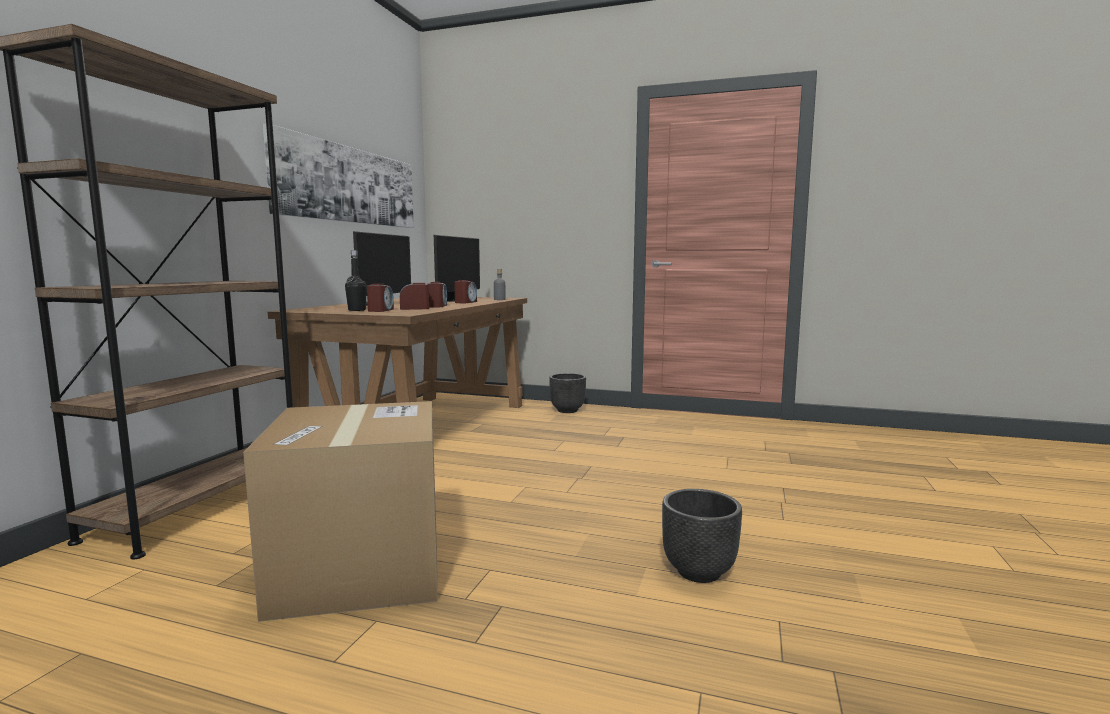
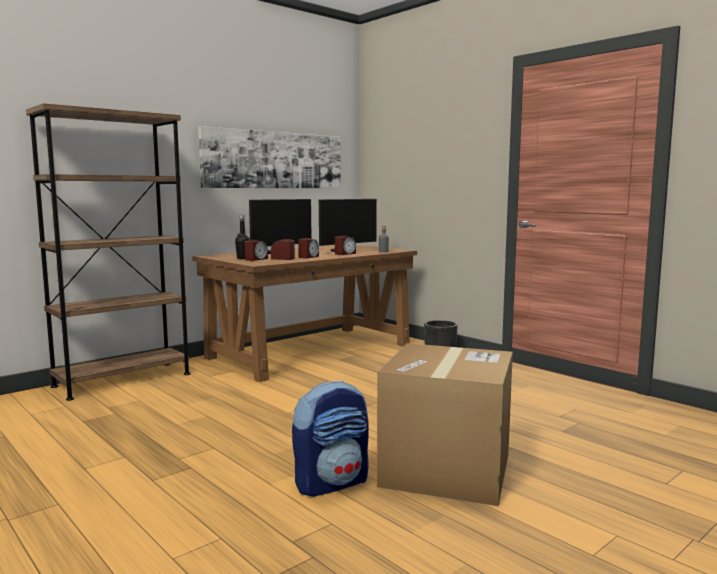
camera: 30 degrees right, 0 degrees up
cardboard box [243,401,438,622] -> cardboard box moved to [377,343,513,506]
black planter [662,489,742,583] -> backpack [292,381,368,496]

